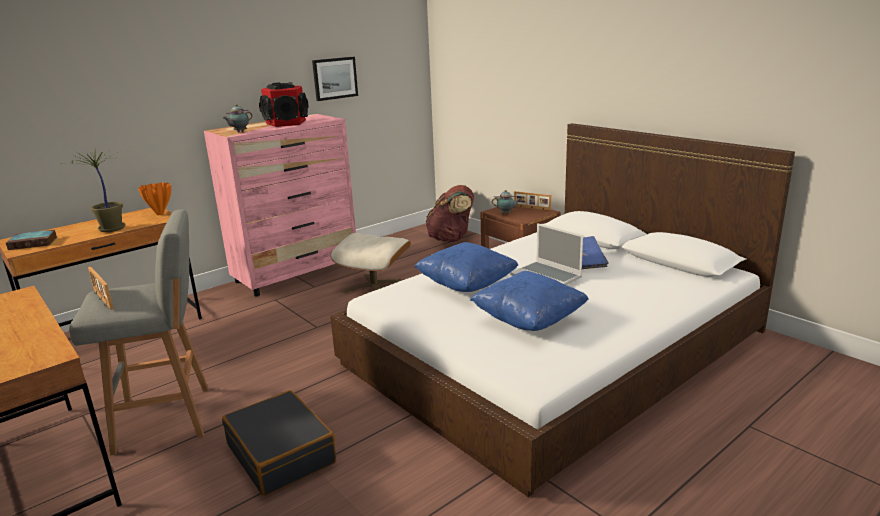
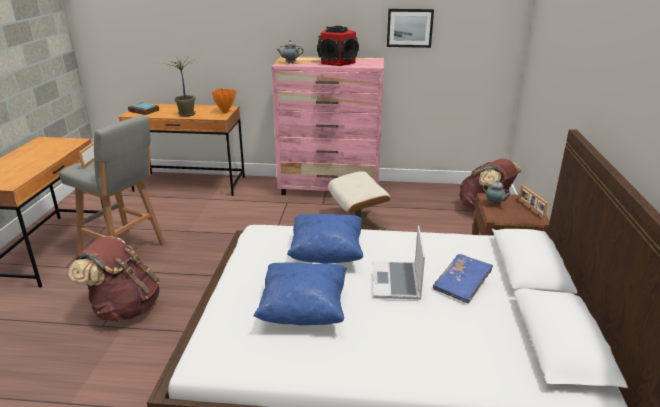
camera: 45 degrees right, 5 degrees up
black suitcase [222,390,336,496] -> brown backpack [69,236,160,321]

